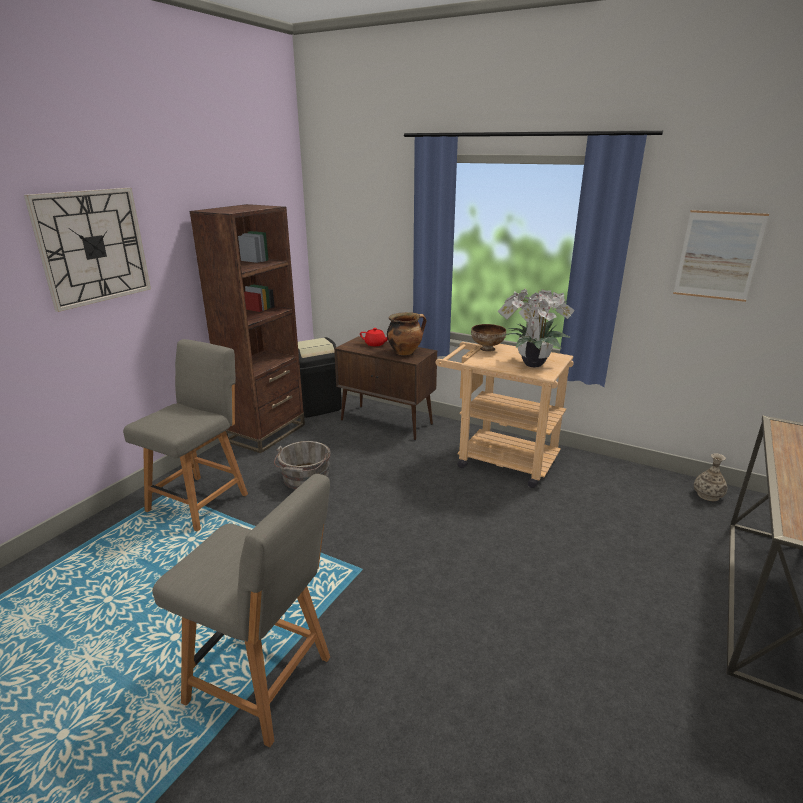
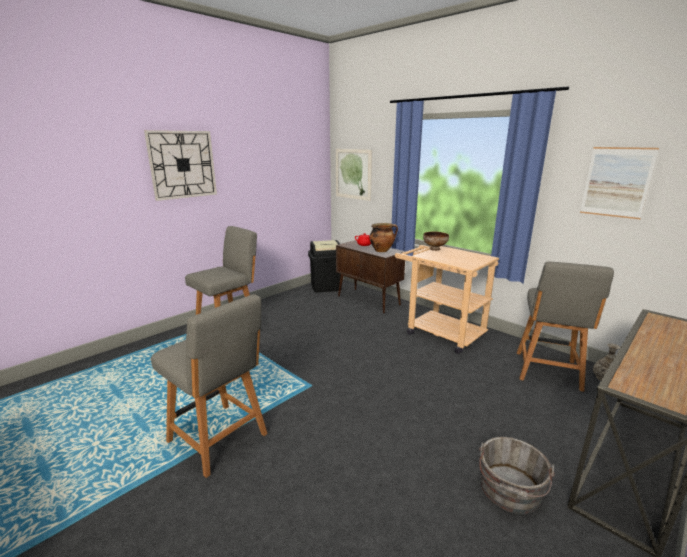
camera: 15 degrees right, 5 degrees down
brown bookcase [189,204,305,453] -> none
grey bucket [274,441,331,490] -> grey bucket moved to [479,437,555,514]
potted plant [497,289,575,367] -> none
none -> picture [336,149,372,201]
none -> grey chair [517,261,614,392]

